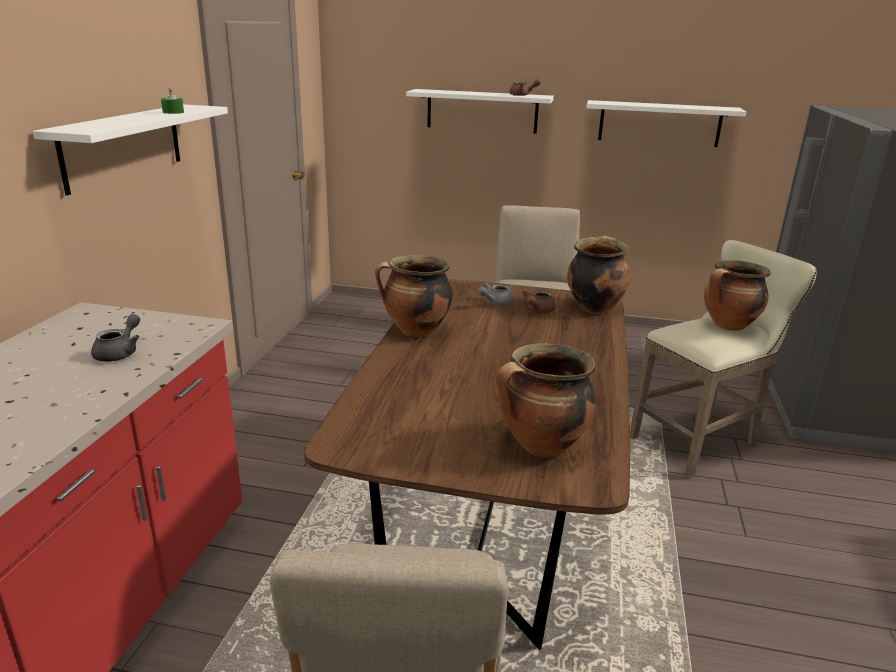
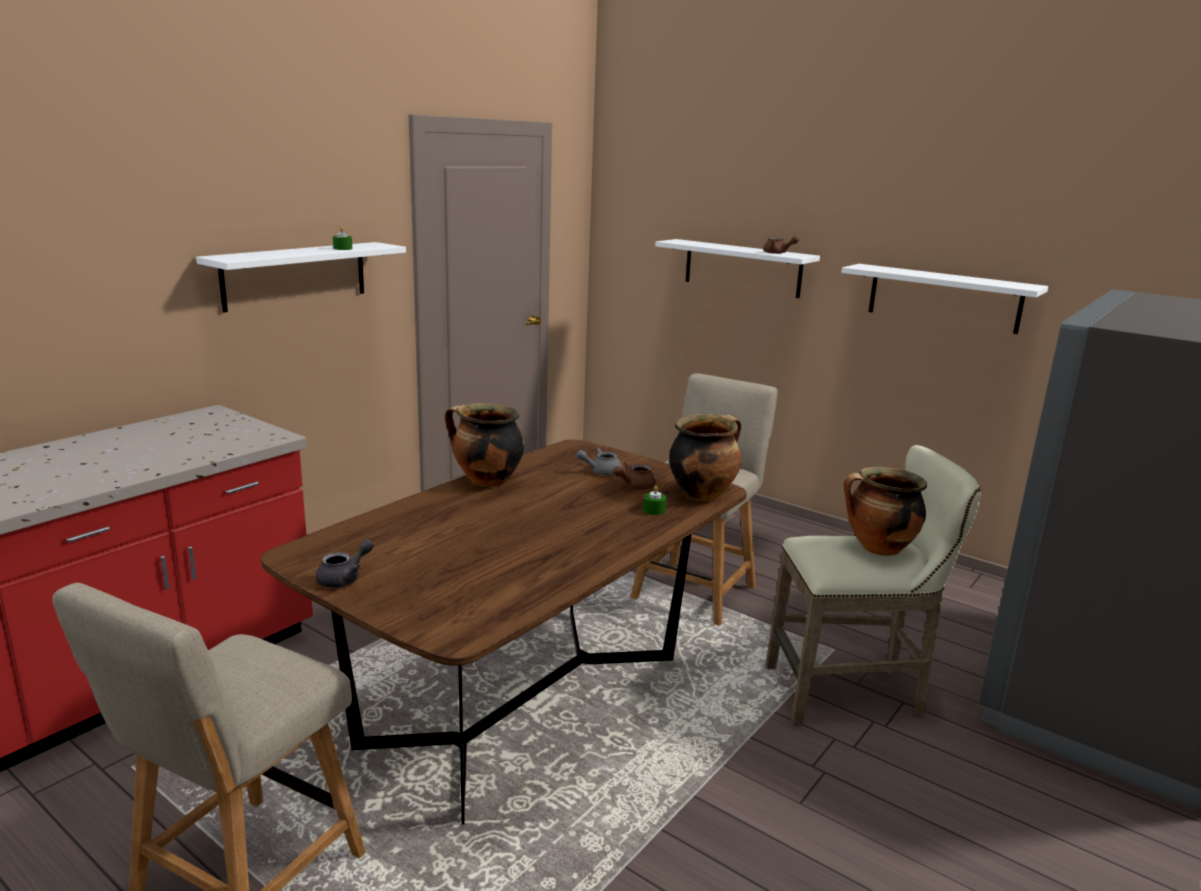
camera: 25 degrees right, 5 degrees down
grey teapot [91,314,140,362] -> grey teapot moved to [316,539,374,588]
cooking pot [496,343,596,457] -> none
none -> green candle [643,485,667,515]

